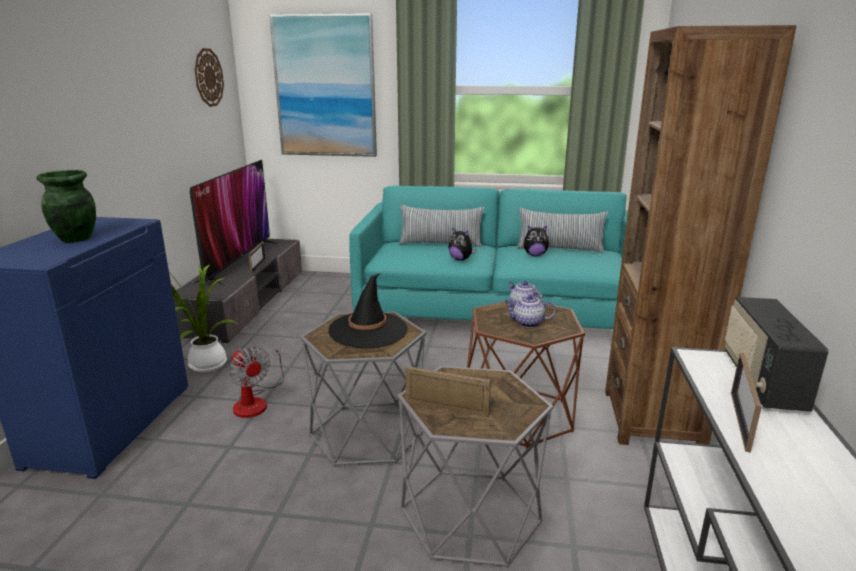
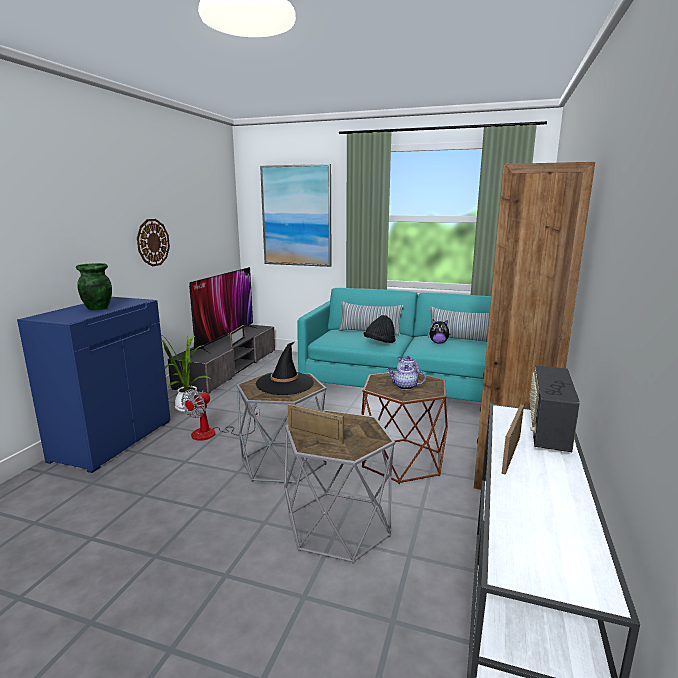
camera: 10 degrees right, 5 degrees down
wall clock [195,48,224,107] -> wall clock moved to [137,219,170,267]
fan [229,344,284,418] -> fan turned 60 degrees clockwise [181,389,260,441]
plush toy [448,228,477,261] -> black hat [364,315,396,343]

